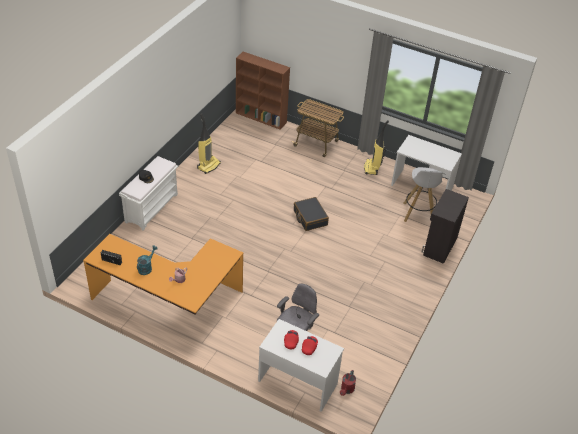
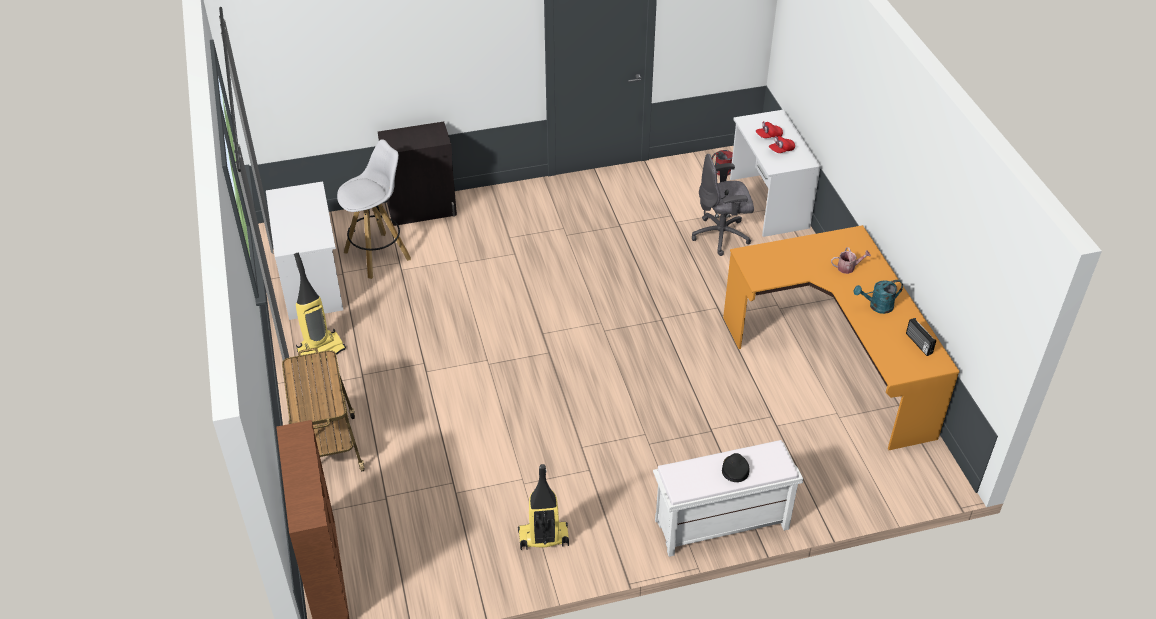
camera: 130 degrees left, 0 degrees up
black suitcase [294,197,329,231] -> none

